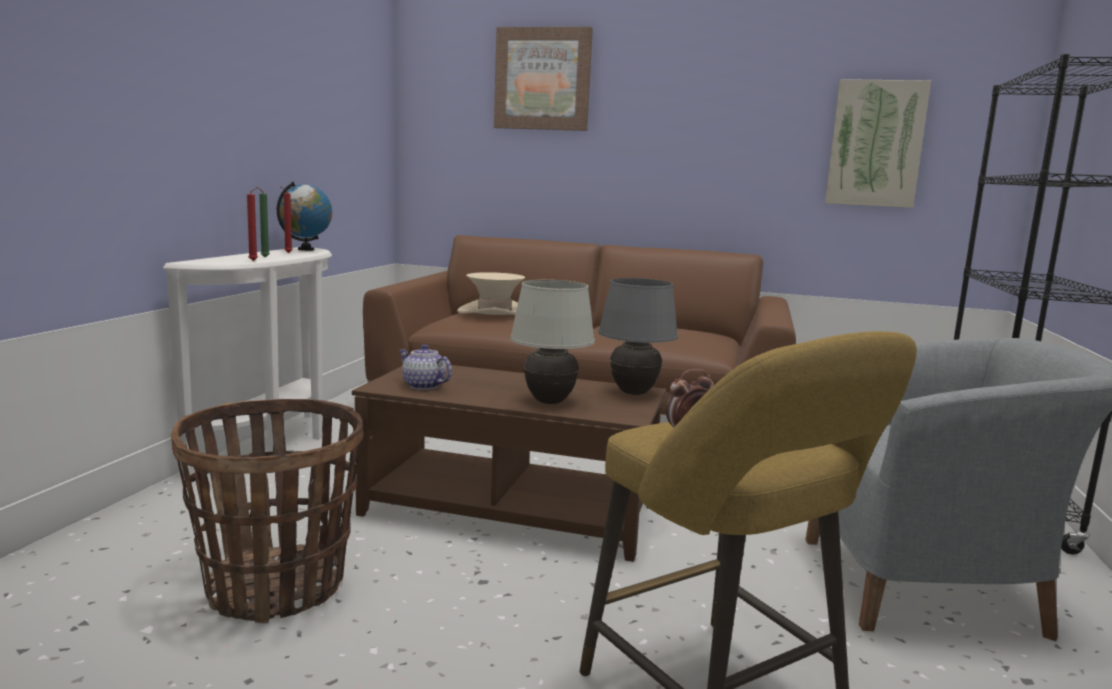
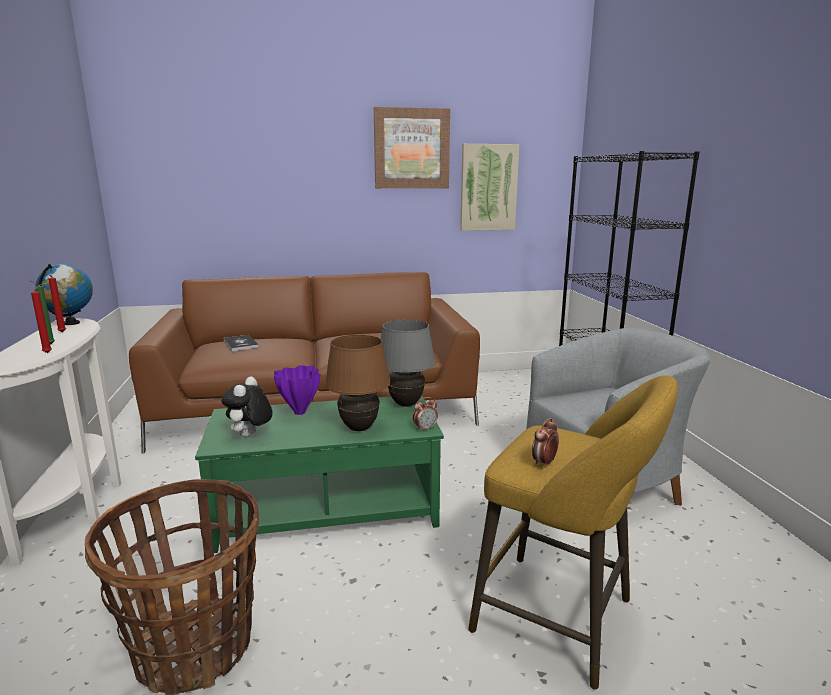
camera: 25 degrees left, 5 degrees up
brown coffee table [352,365,666,562] -> green coffee table [195,395,444,553]
teapot [399,344,452,390] -> plush toy [221,376,272,437]
beige hat [457,272,525,315] -> book [223,335,259,351]
picture [494,27,593,131] -> picture moved to [374,107,450,188]
white table lamp [510,280,595,404] -> brown table lamp [325,335,390,431]
none -> purple vase [274,365,320,415]
none -> alarm clock [413,397,438,432]

